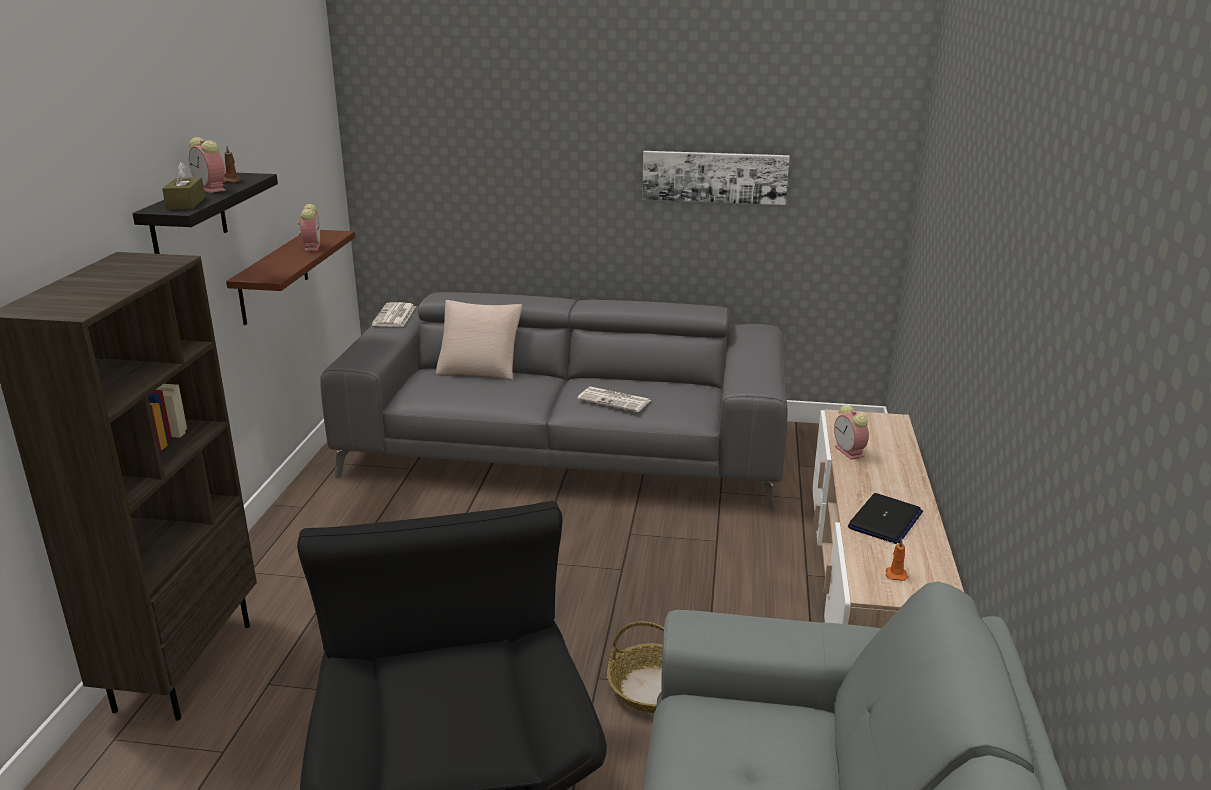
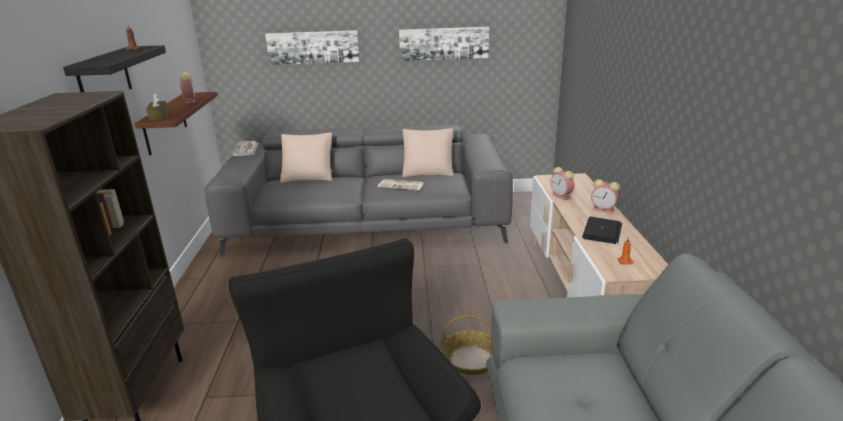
camera: 10 degrees left, 0 degrees up
brown tissue box [162,162,205,210] -> brown tissue box moved to [146,93,169,121]
alarm clock [189,137,226,193] -> alarm clock moved to [591,179,620,213]
none -> picture [265,30,359,65]
none -> beige pillow [403,128,454,177]

